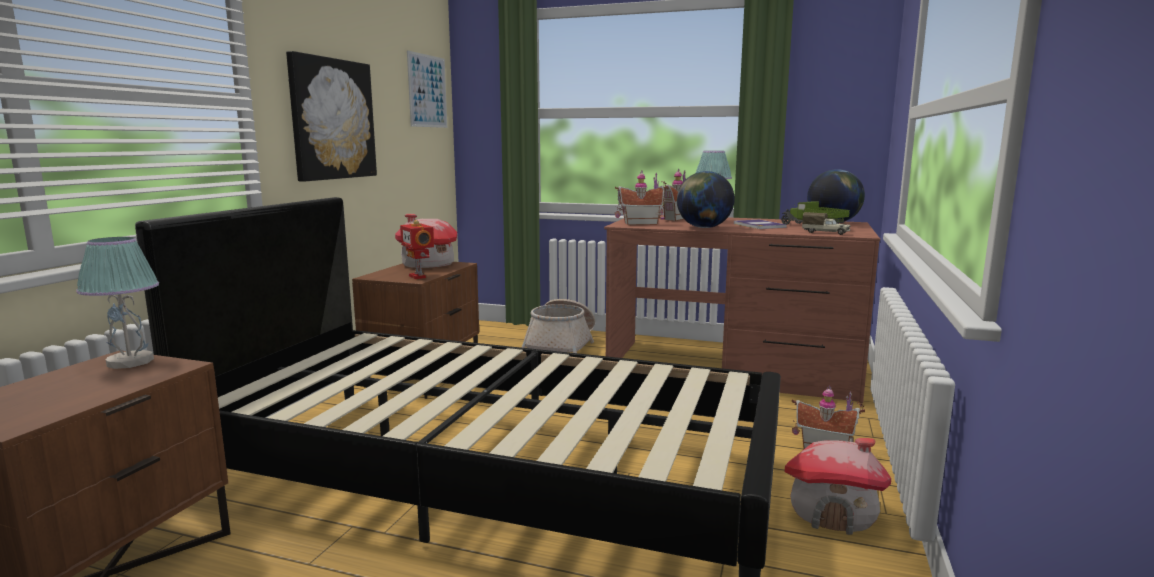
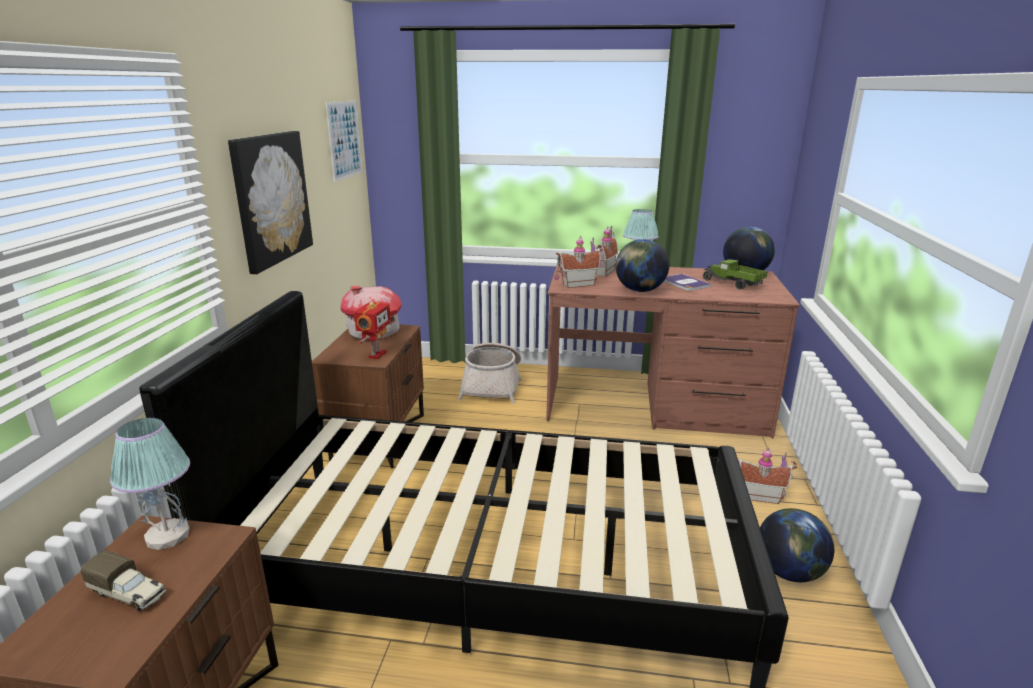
camera: 10 degrees left, 10 degrees up
toy robot [400,220,434,279] -> toy robot turned 120 degrees counterclockwise [354,302,391,359]
toy house [784,438,891,535] -> globe [760,508,834,582]
toy truck [802,212,850,235] -> toy truck moved to [80,550,166,612]

